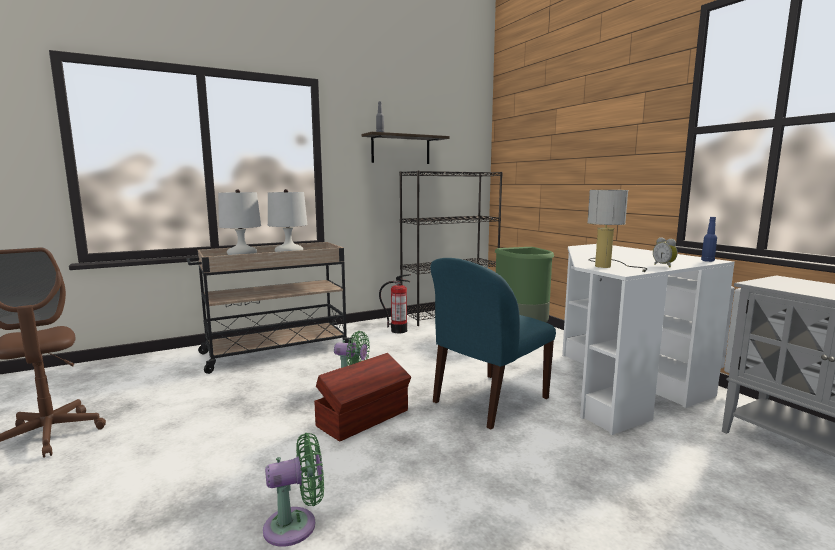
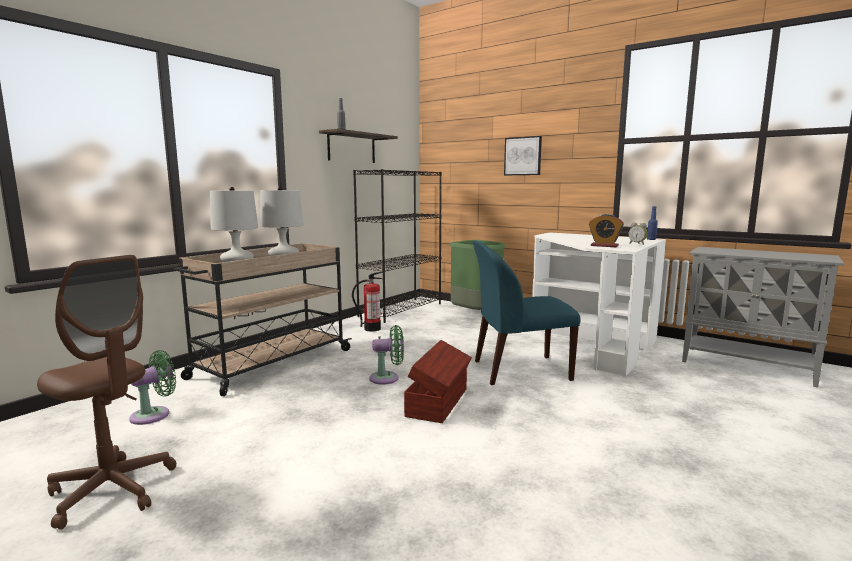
camera: 25 degrees left, 0 degrees up
green fan [263,433,324,546] -> green fan moved to [129,350,176,425]
blue chair [430,258,556,430] -> blue chair turned 60 degrees clockwise [473,241,581,385]
table lamp [587,190,647,272] -> alarm clock [589,214,624,247]
none -> picture [504,136,542,175]

